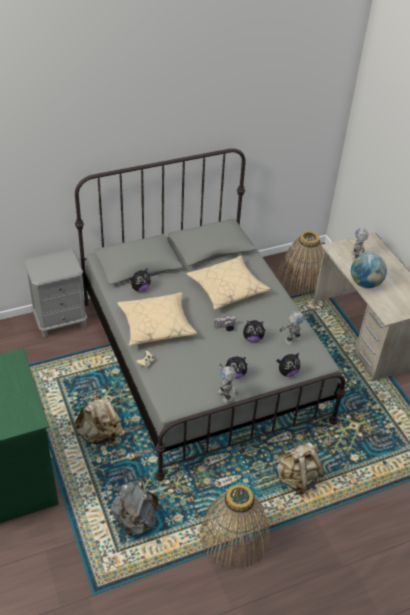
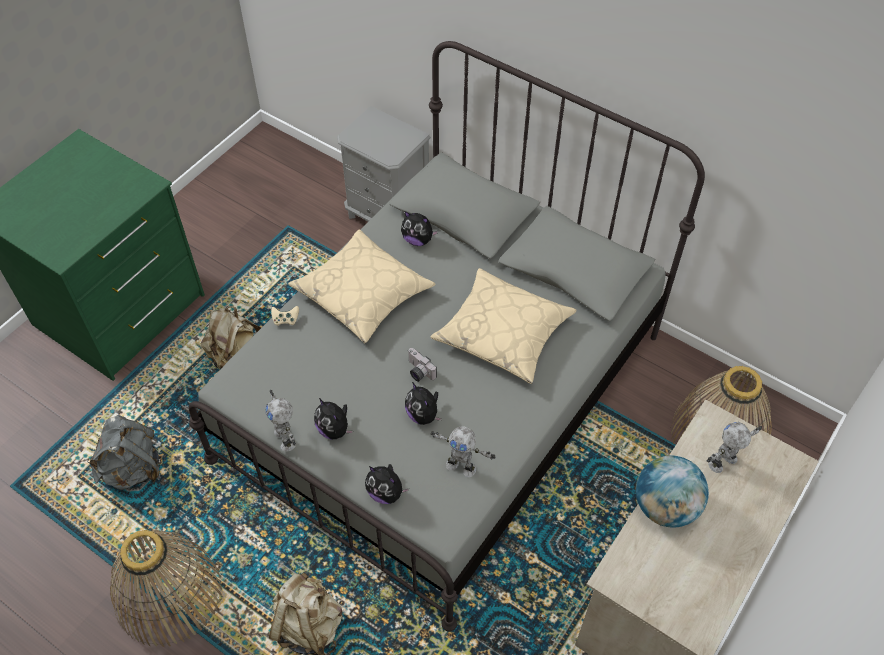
camera: 60 degrees right, 10 degrees up
toy robot [218,363,238,403] -> toy robot turned 60 degrees counterclockwise [266,390,296,452]

